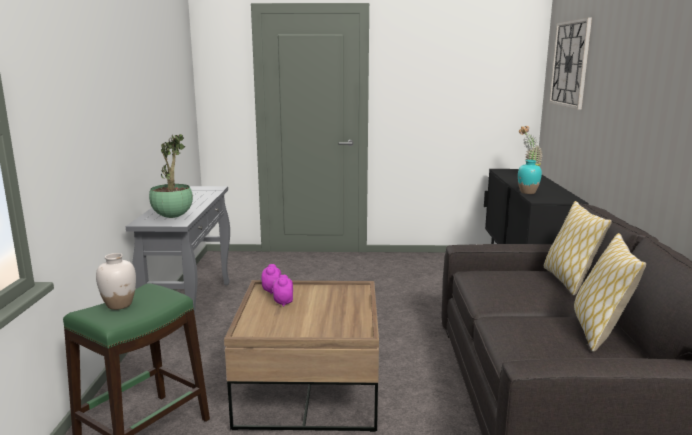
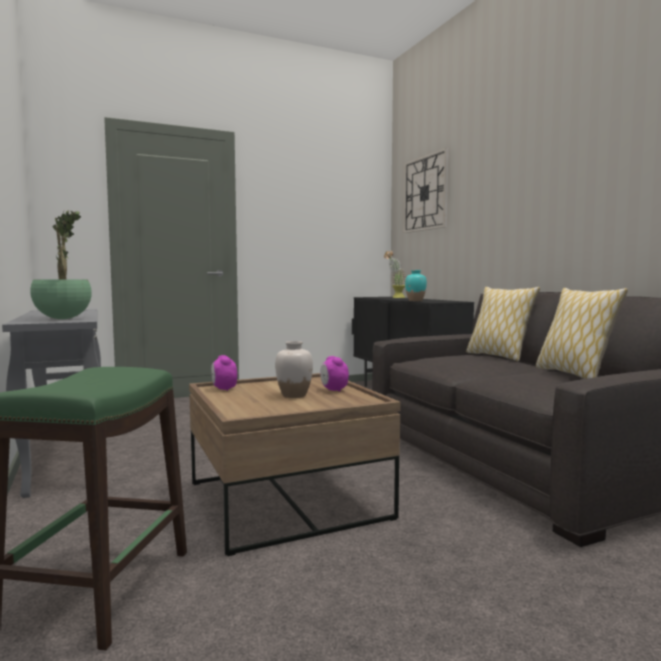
camera: 25 degrees left, 10 degrees down
white vase [96,253,136,310] -> white vase moved to [275,341,313,398]
alarm clock [273,275,293,307] -> alarm clock moved to [321,356,349,392]

